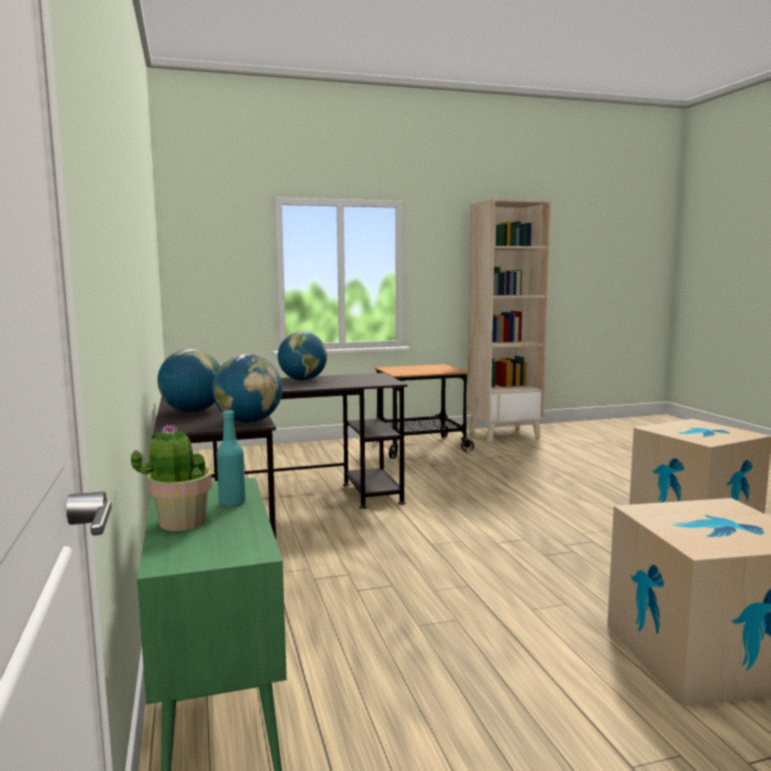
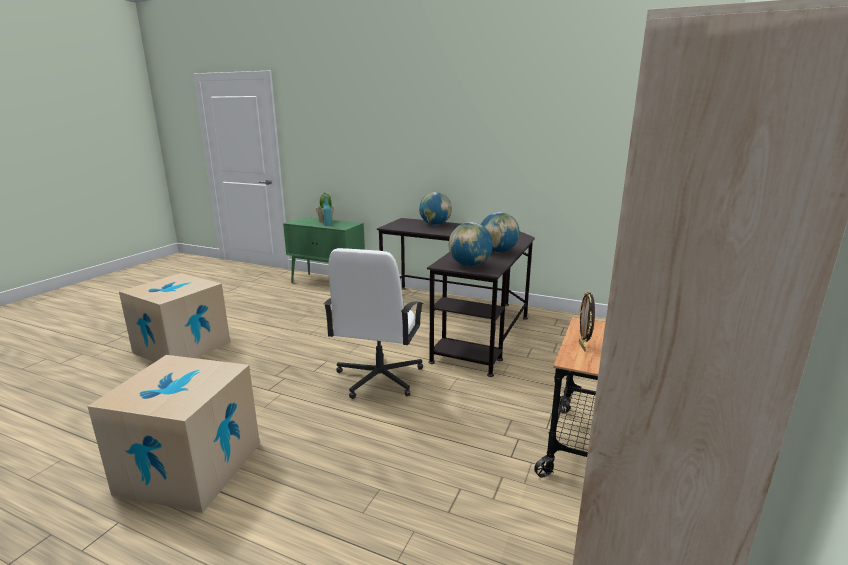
camera: 130 degrees right, 10 degrees up
globe [213,354,282,423] -> globe moved to [449,222,493,266]
none -> white office chair [324,248,423,399]
none -> picture frame [579,290,595,352]

